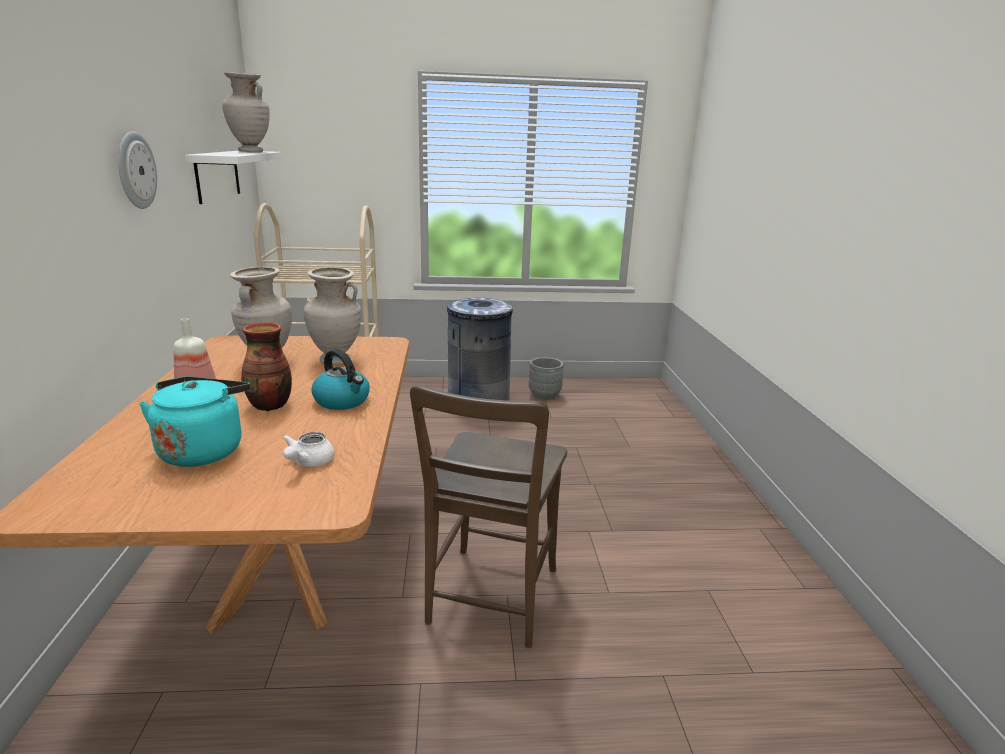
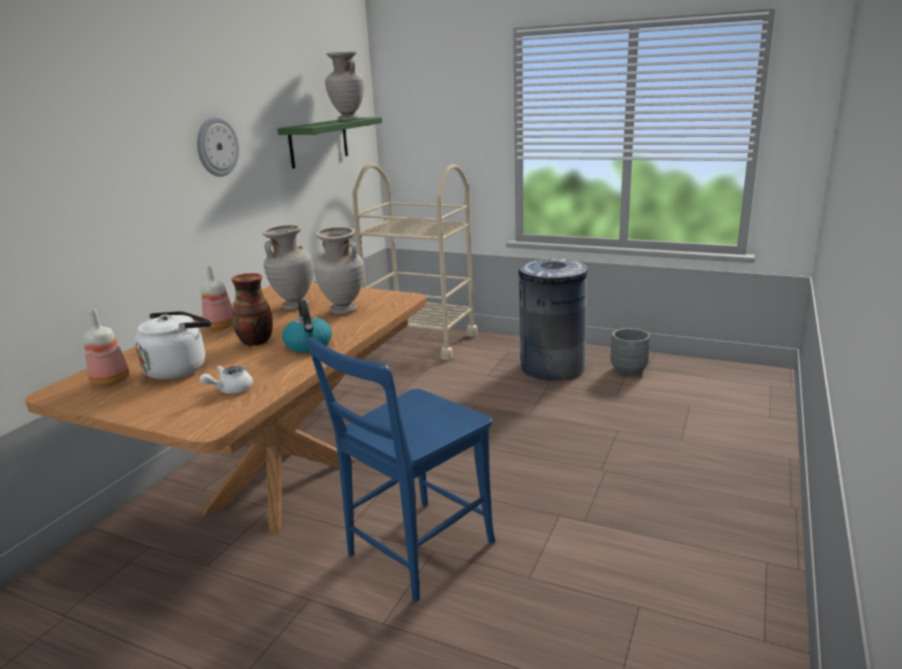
camera: 30 degrees right, 0 degrees up
turquoise kettle [139,376,250,467] -> white kettle [135,311,212,380]
white shelf [185,151,281,204] -> green shelf [278,117,382,169]
brown chair [410,385,567,648] -> blue chair [307,337,496,602]
none -> bottle [84,310,129,387]

